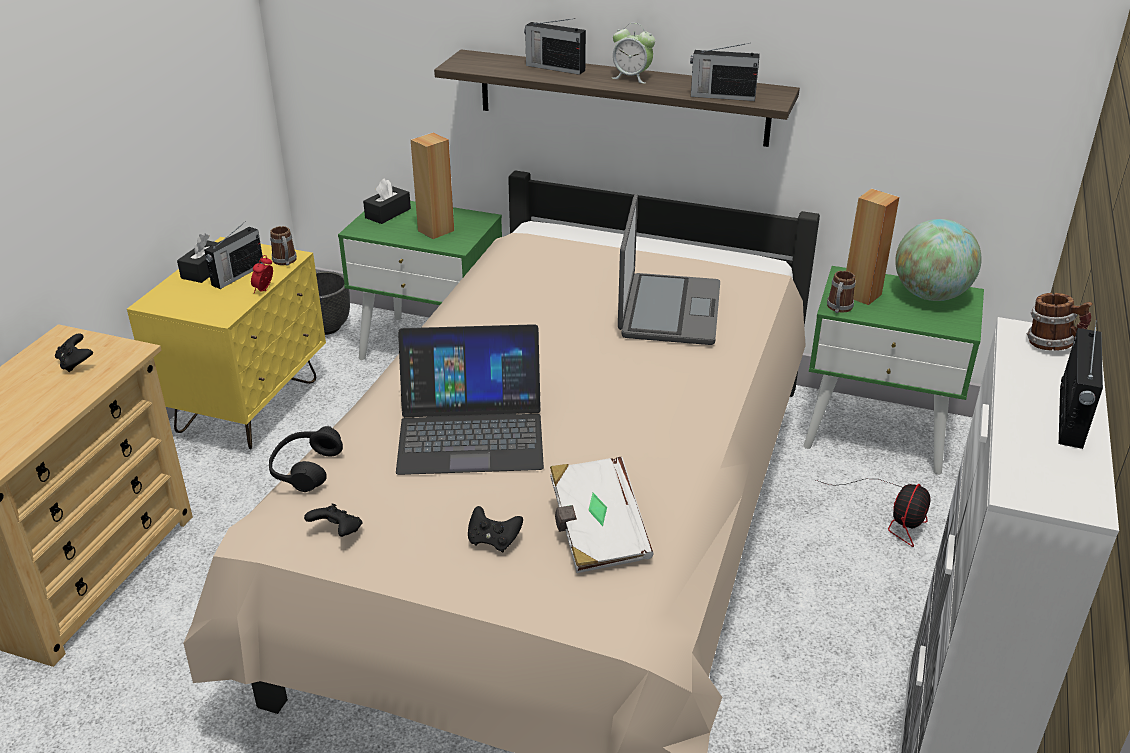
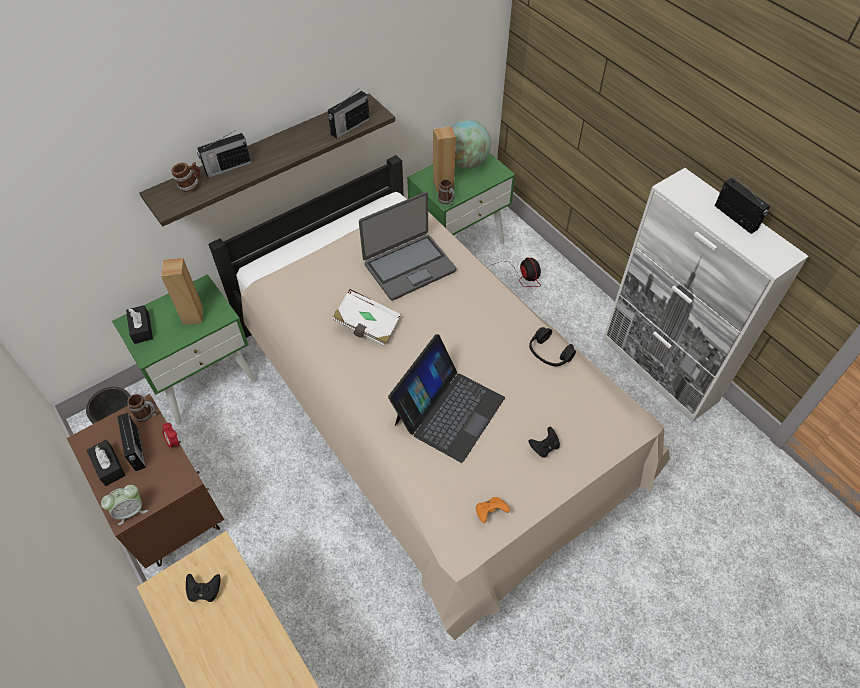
camera: 55 degrees left, 20 degrees up
yellow nightstand [127,237,326,449] -> brown nightstand [67,394,224,568]
black headphones [269,426,343,492] -> black headphones moved to [529,327,576,366]
black game controller [304,504,363,537] -> orange game controller [476,497,510,523]
white book [550,457,654,573] -> white book moved to [333,289,401,347]
alarm clock [612,23,655,84] -> alarm clock moved to [101,485,148,525]
laptop [618,194,720,345] -> laptop turned 105 degrees clockwise [359,192,457,301]
mug [1027,293,1093,351] -> mug moved to [172,162,201,192]

